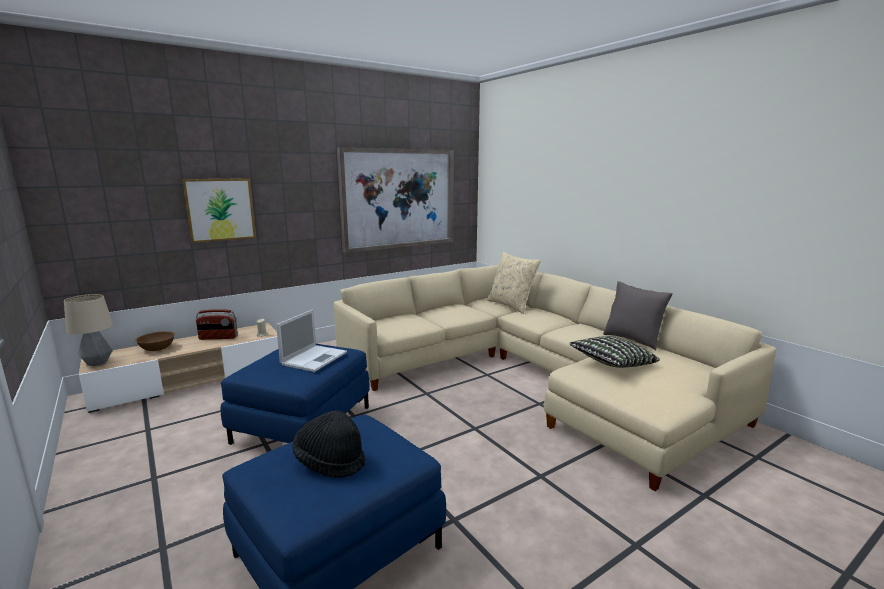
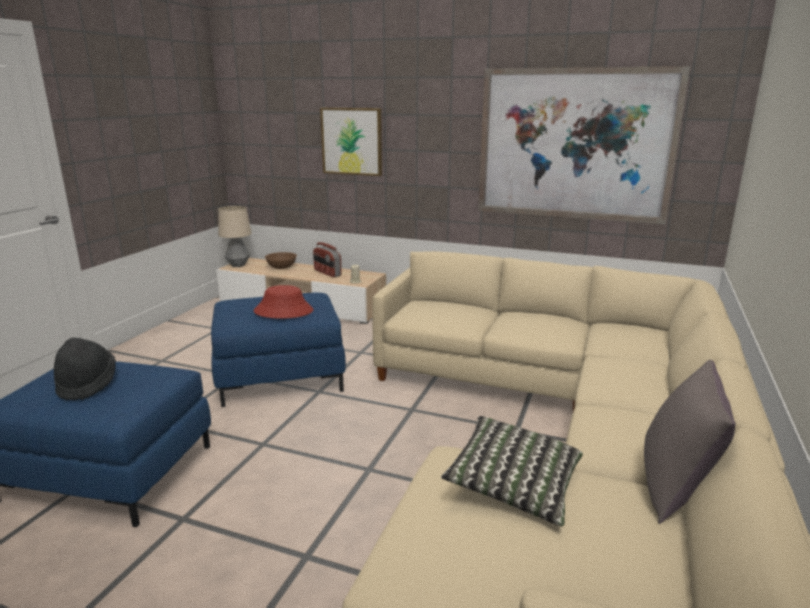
camera: 55 degrees right, 5 degrees up
laptop [276,310,347,372] -> red hat [253,285,314,319]
beige pillow [487,252,541,314] -> none

